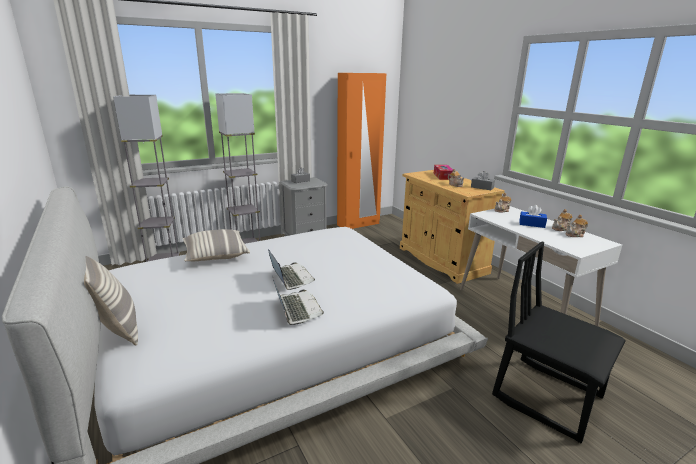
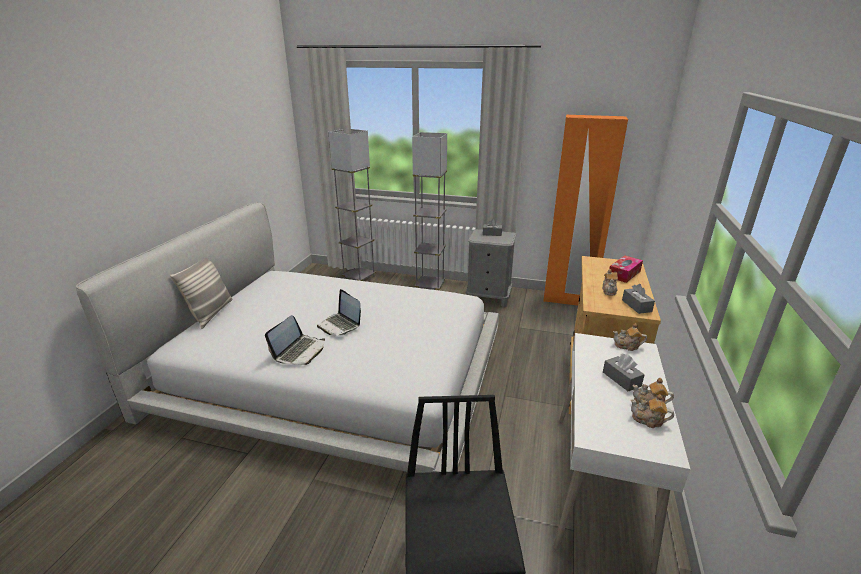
camera: 45 degrees right, 5 degrees up
pillow [182,229,250,261] -> none
laptop [268,249,315,290] -> laptop turned 120 degrees clockwise [317,289,361,335]
blue tissue box [519,205,547,228] -> grey tissue box [603,354,645,391]

